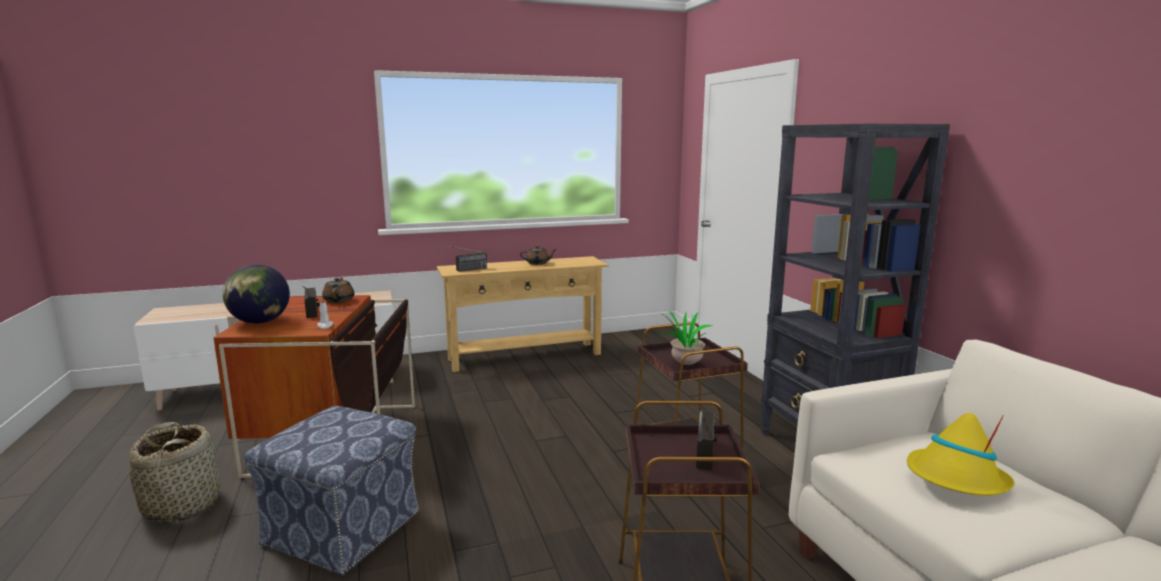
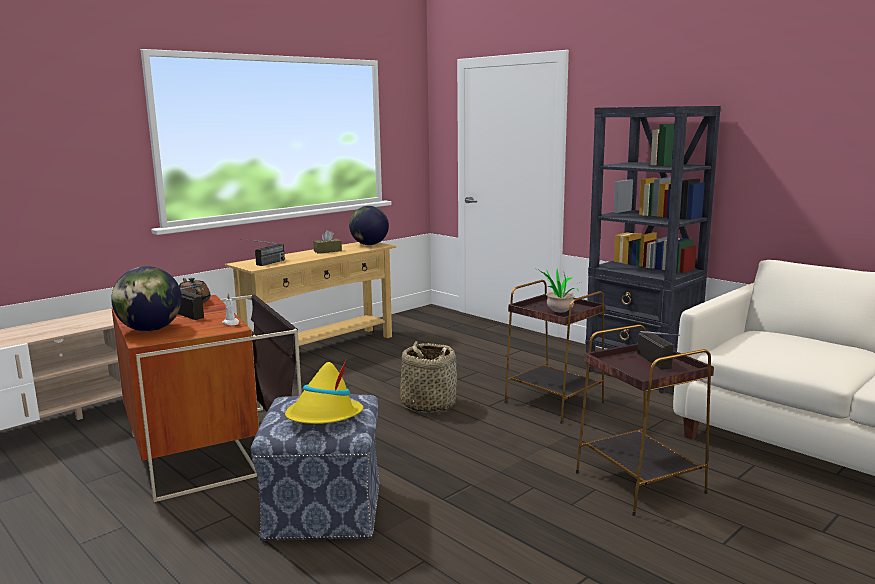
camera: 25 degrees left, 0 degrees up
basket [130,422,221,523] -> basket moved to [400,341,457,413]
brown teapot [520,246,557,265] -> brown tissue box [313,230,342,254]
yellow hat [907,413,1015,496] -> yellow hat moved to [285,359,363,424]
none -> globe [349,206,389,245]

